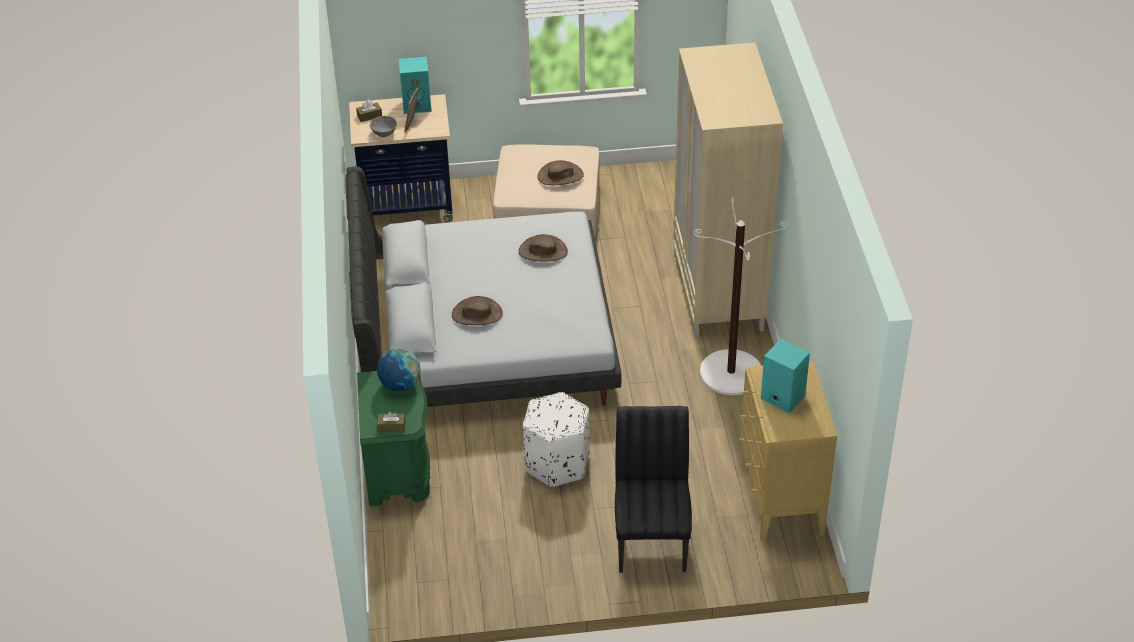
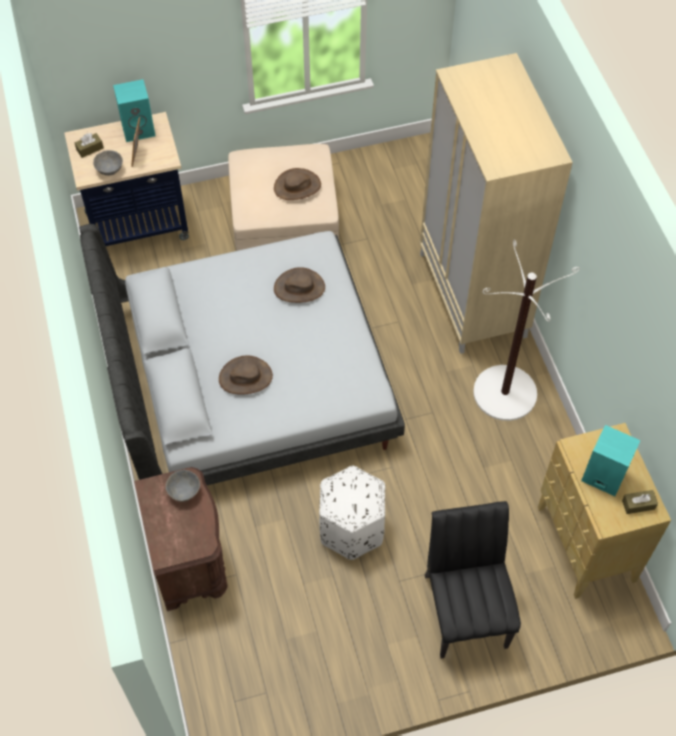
camera: 10 degrees left, 15 degrees up
green nightstand [357,371,430,507] -> brown nightstand [134,467,228,611]
globe [377,348,420,391] -> grey bowl [166,470,200,502]
brown tissue box [377,412,406,432] -> brown tissue box moved to [622,490,658,514]

